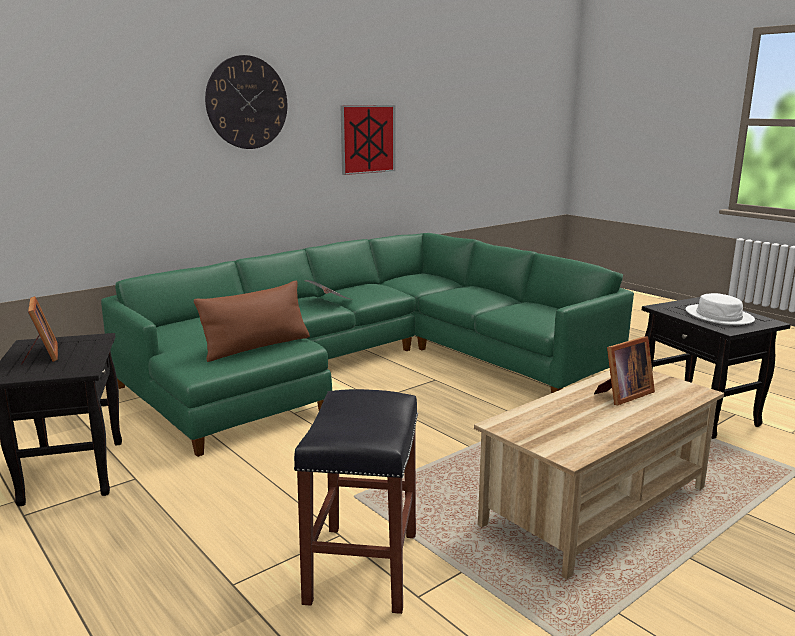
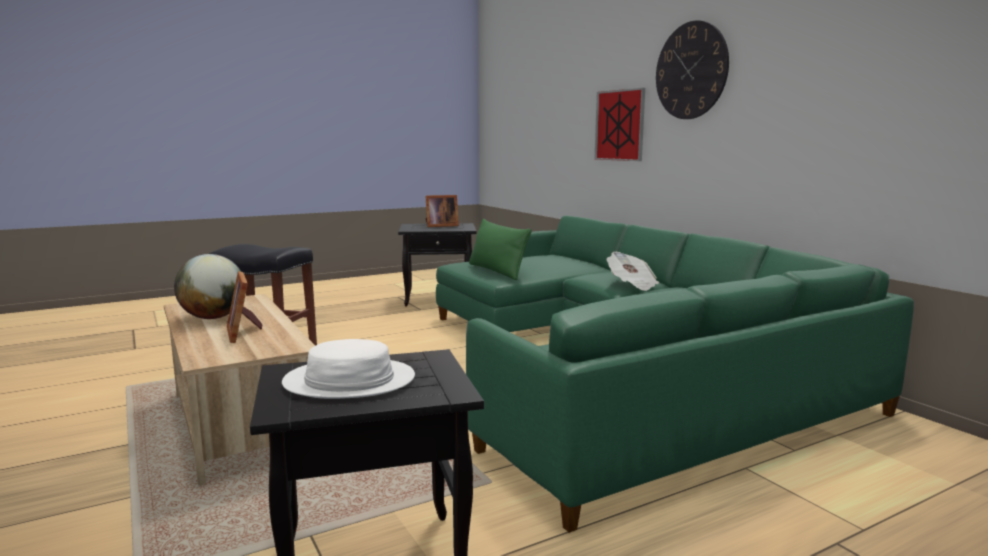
camera: 100 degrees right, 5 degrees down
brown pillow [194,281,310,362] -> green pillow [469,219,532,280]
picture [340,105,395,175] -> picture moved to [595,88,645,161]
none -> globe [174,254,241,319]

